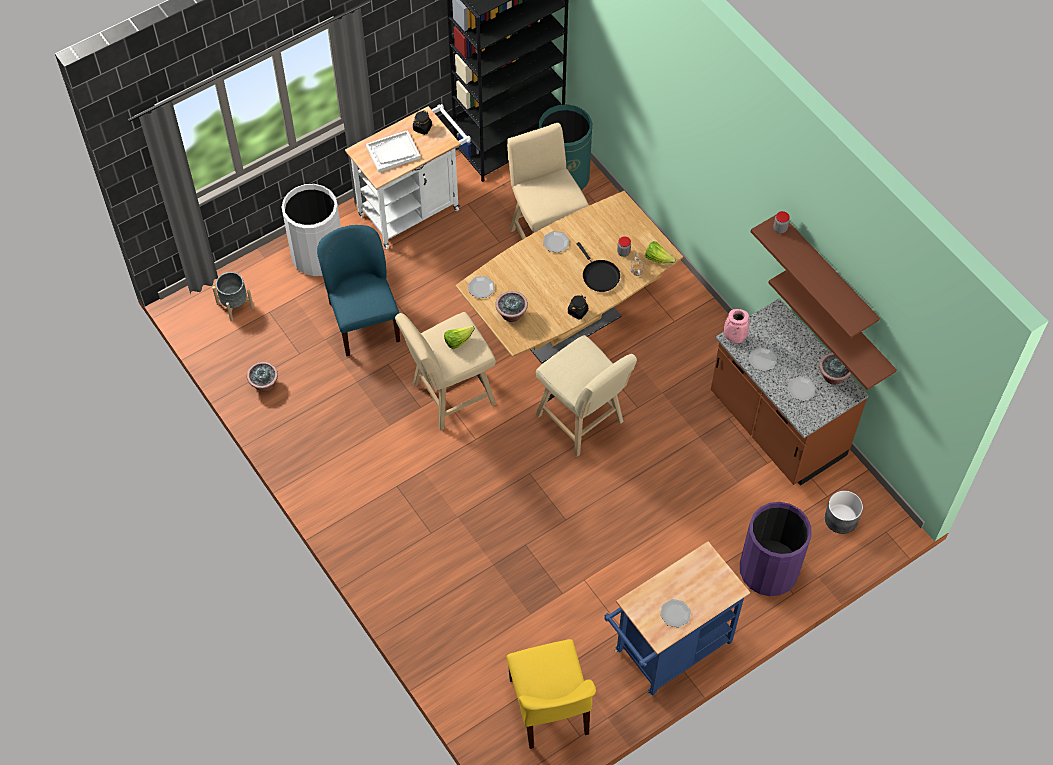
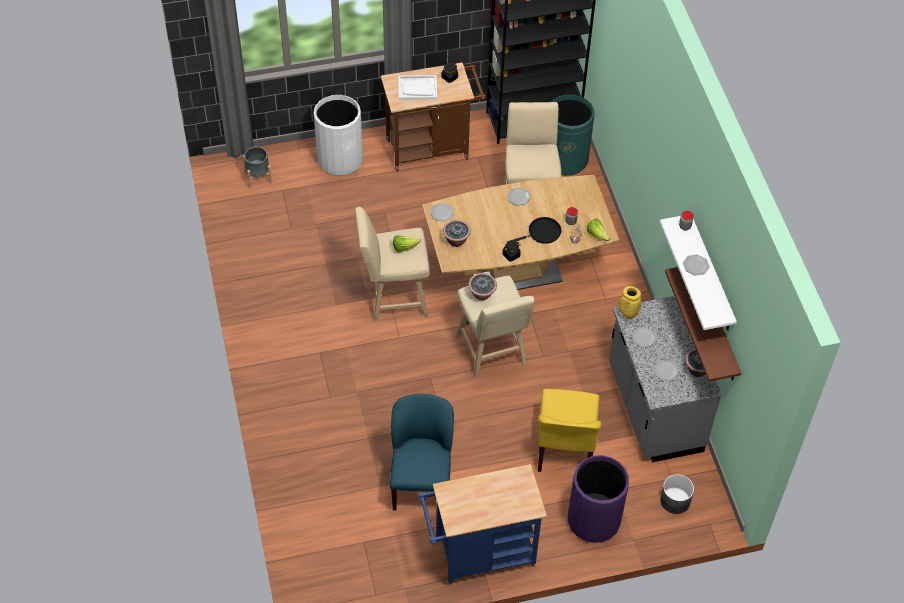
camera: 20 degrees right, 5 degrees down
potted plant [247,362,278,391] -> potted plant moved to [468,273,497,300]
blue chair [317,225,400,356] -> blue chair moved to [390,394,454,510]
white cart [345,104,471,249] -> brown cart [381,62,486,172]
yellow chair [506,639,596,749] -> yellow chair moved to [538,389,601,472]
black frying pan [577,242,620,292] -> black frying pan turned 105 degrees counterclockwise [513,217,561,244]
plate [660,599,691,628] -> plate moved to [683,254,709,275]
brown counter [711,298,869,486] -> grey counter [609,296,722,462]
pink vase [724,309,749,343] -> yellow vase [619,286,641,319]
brown shelf [751,215,880,339] -> white shelf [660,216,737,330]

